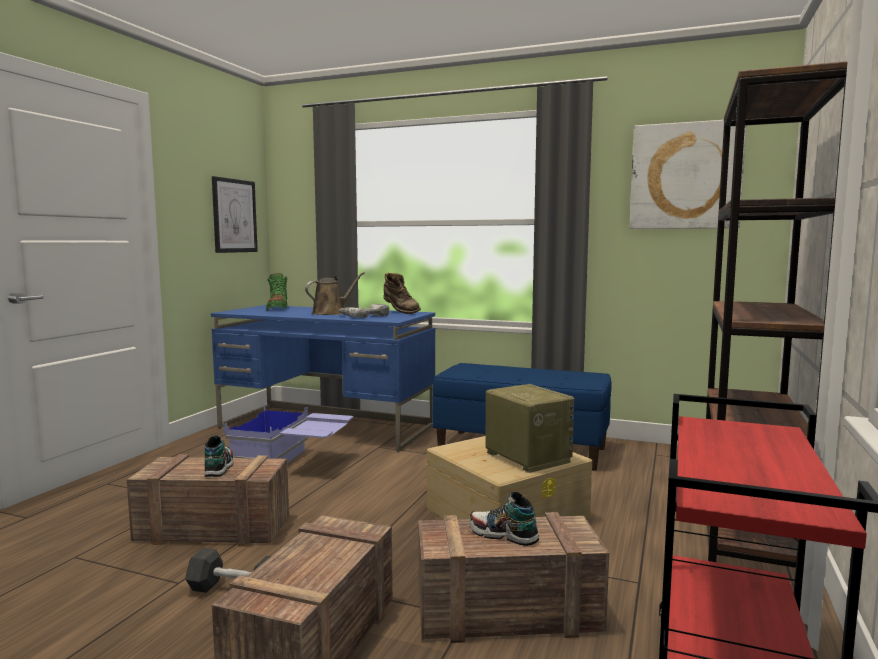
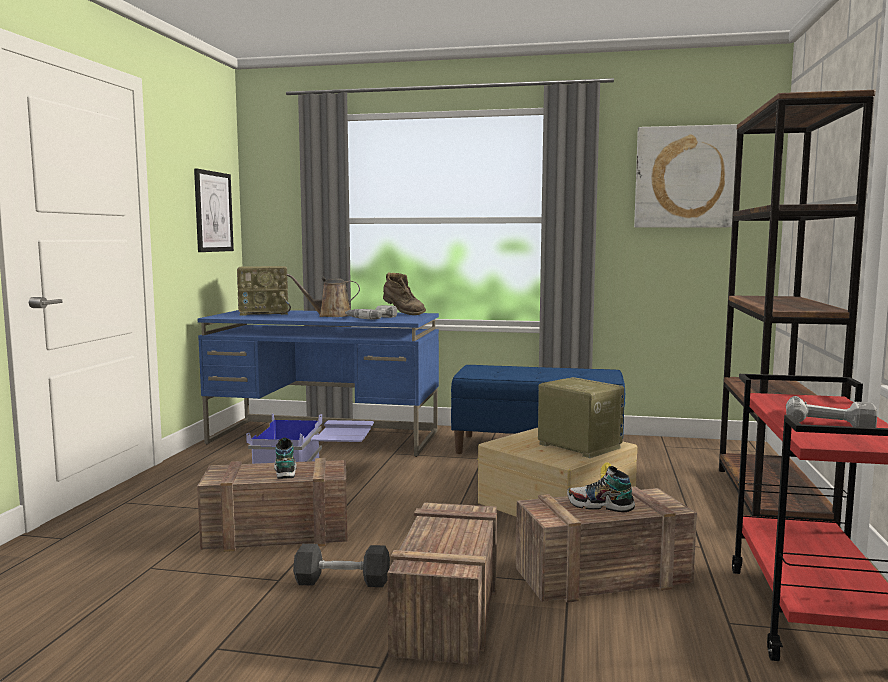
camera: 10 degrees left, 0 degrees up
green boot [266,273,288,310] -> radio [237,266,291,316]
brown watering can [305,272,365,315] -> brown watering can turned 135 degrees counterclockwise [287,274,360,317]
none -> power drill [786,396,877,428]

